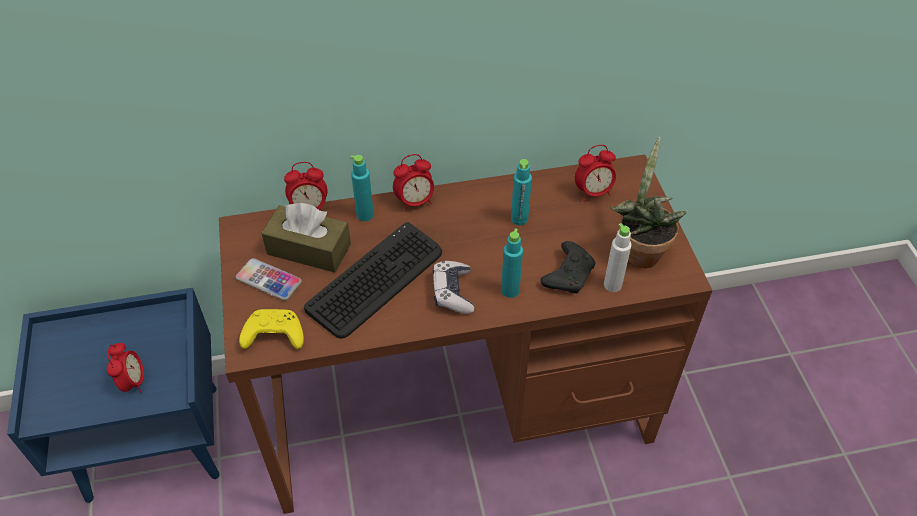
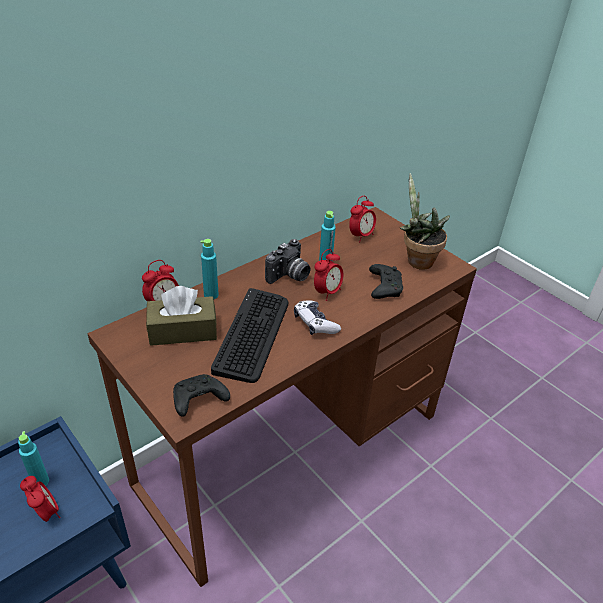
camera: 30 degrees left, 10 degrees down
phone [236,258,302,301] -> none
yellow game controller [239,309,304,349] -> black game controller [173,374,230,417]
alarm clock [393,154,434,212] -> alarm clock moved to [314,249,344,301]
turquoise bottle [501,228,523,298] -> turquoise bottle moved to [18,431,49,486]
white bottle [604,223,632,292] -> none
none -> camera [265,239,310,284]

